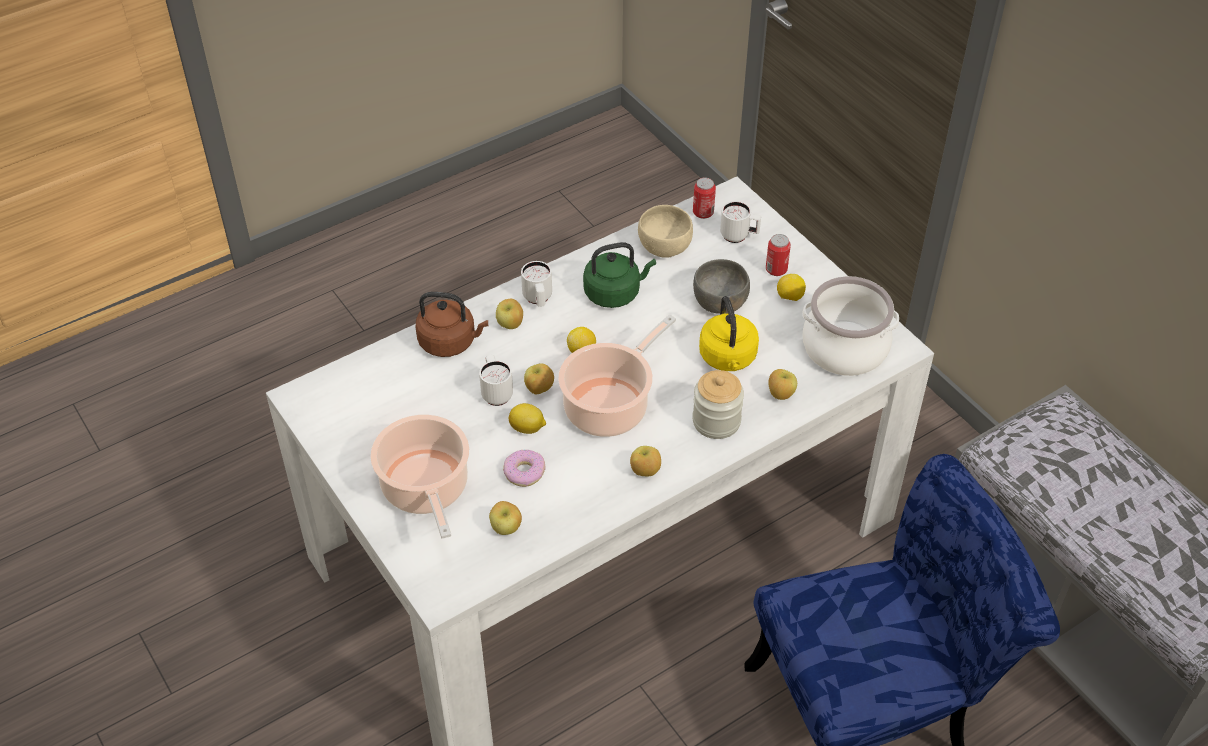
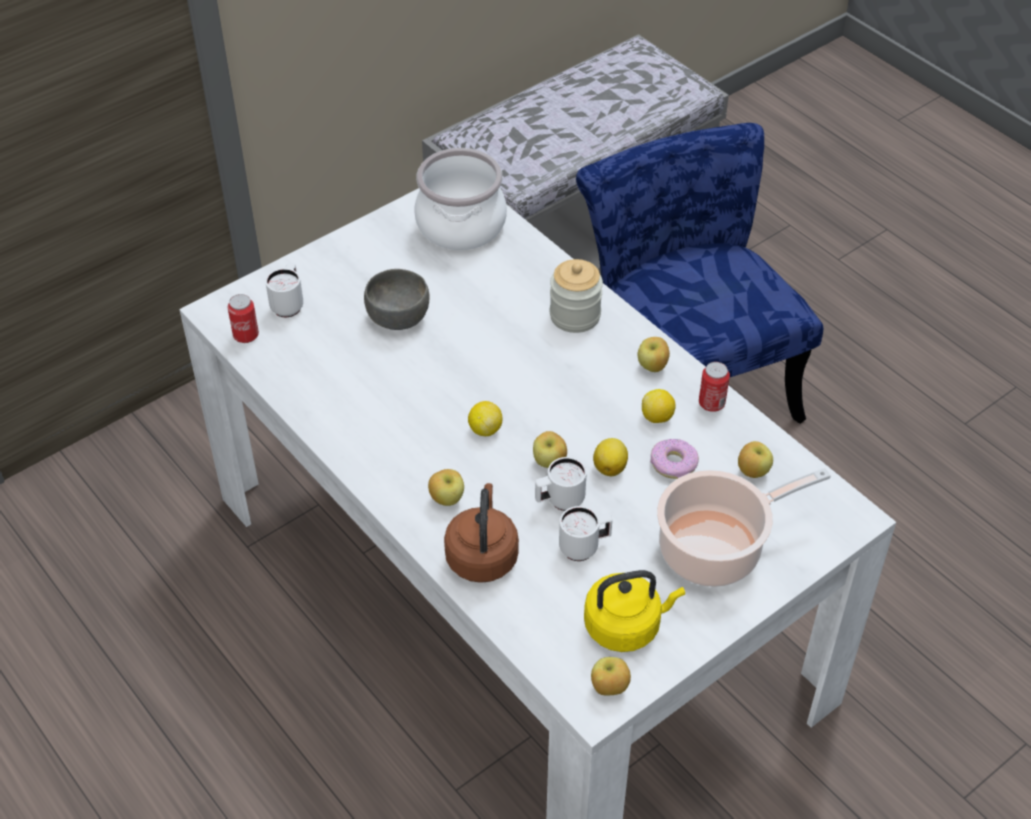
camera: 95 degrees left, 0 degrees up
white mug [521,261,552,307] -> white mug moved to [559,506,613,561]
cooking pot [558,314,676,437] -> none
green kettle [583,242,656,308] -> none
beige bowl [638,205,693,258] -> none
yellow kettle [699,296,759,371] -> yellow kettle moved to [584,570,685,652]
can [766,234,791,276] -> can moved to [699,362,730,412]
apple [768,369,797,400] -> apple moved to [591,657,631,695]
lemon [777,274,806,301] -> lemon moved to [642,389,676,423]

